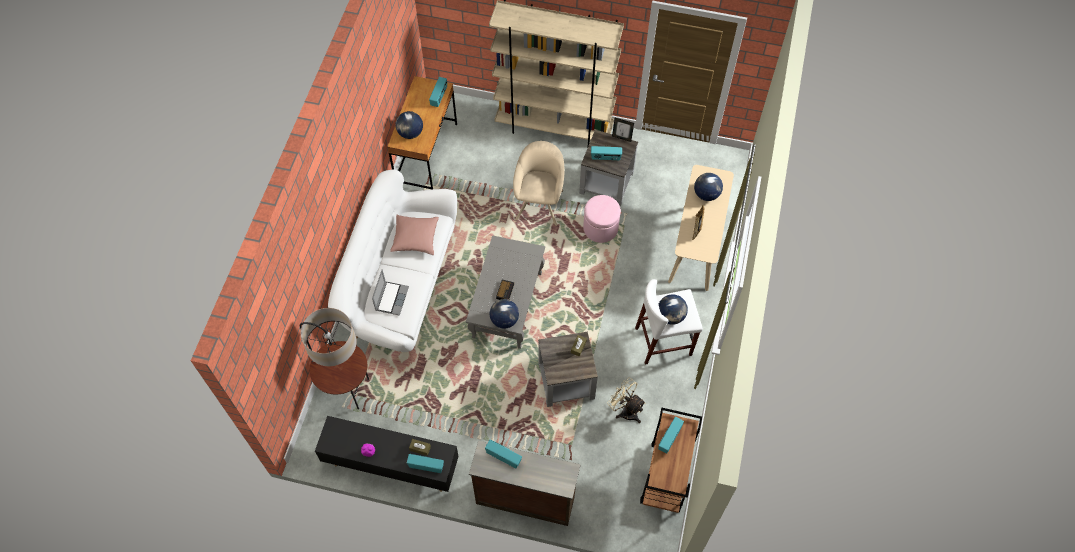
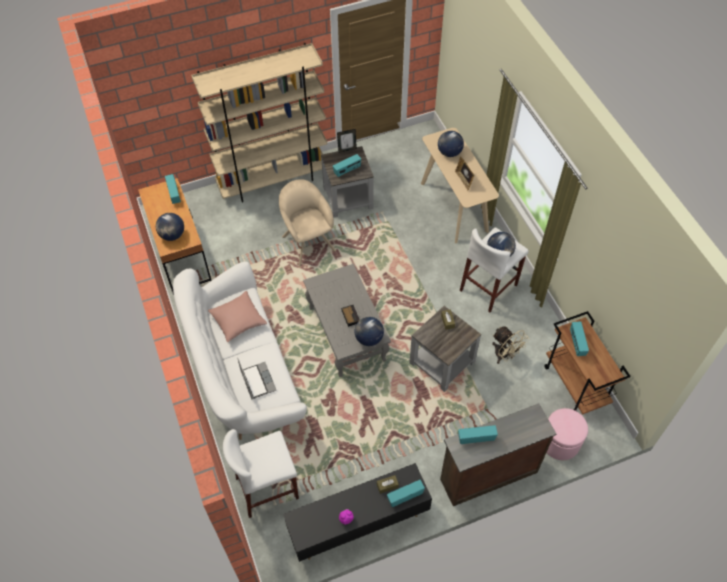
camera: 35 degrees left, 5 degrees down
floor lamp [300,308,369,409] -> white stool [223,429,299,518]
pink ottoman [583,195,621,243] -> pink ottoman moved to [546,408,588,460]
beige fan [607,378,646,423] -> beige fan turned 135 degrees counterclockwise [492,326,530,364]

